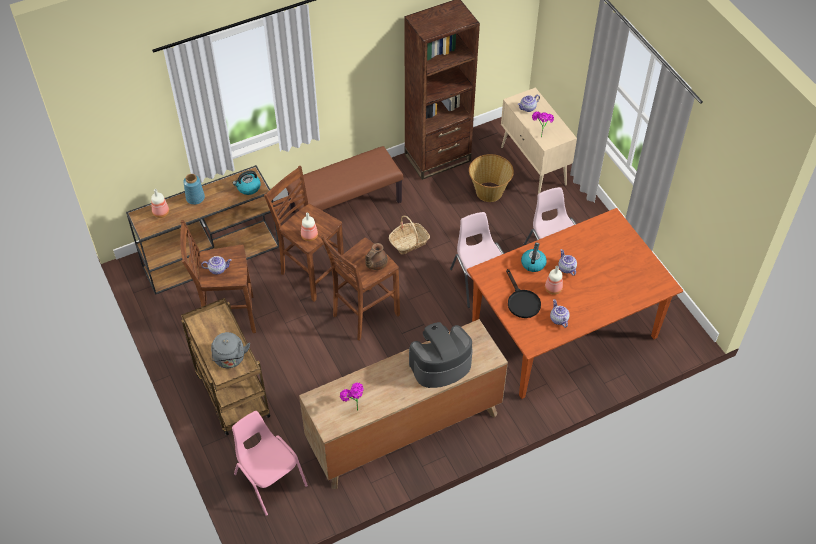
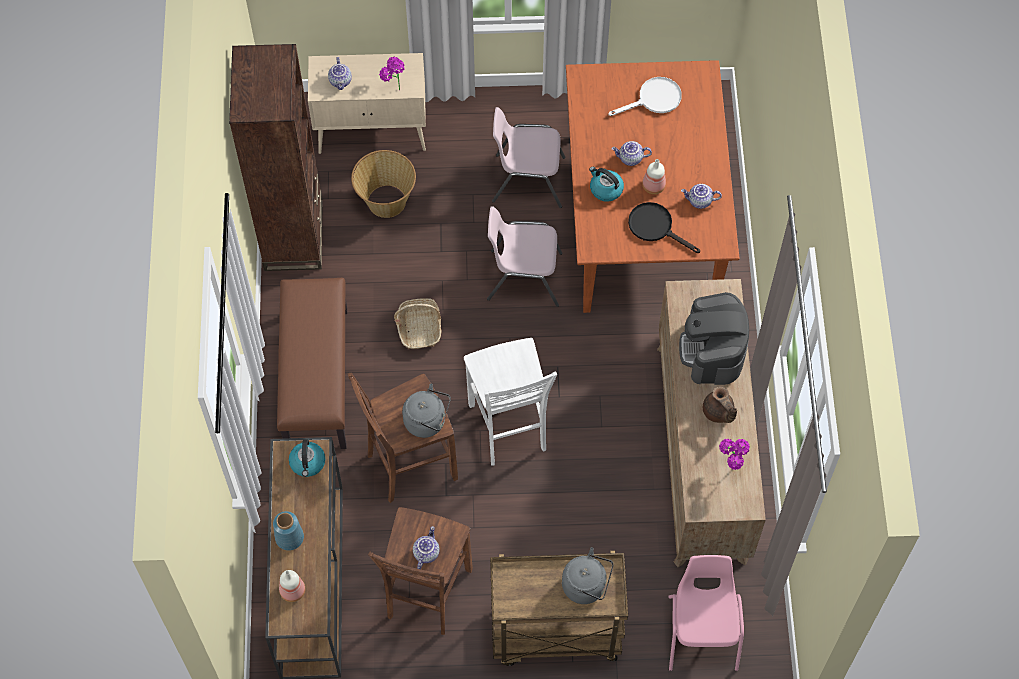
camera: 65 degrees left, 10 degrees up
pink chair [232,411,308,516] -> pink chair turned 105 degrees clockwise [668,555,744,671]
bottle [301,213,318,241] -> grey kettle [402,384,451,438]
brown stool [321,235,400,341] -> white stool [464,338,557,466]
brown teapot [365,243,388,270] -> brown teapot moved to [703,386,737,423]
black frying pan [506,269,541,318] -> black frying pan turned 150 degrees counterclockwise [628,202,700,253]
none -> white frying pan [608,77,682,116]

